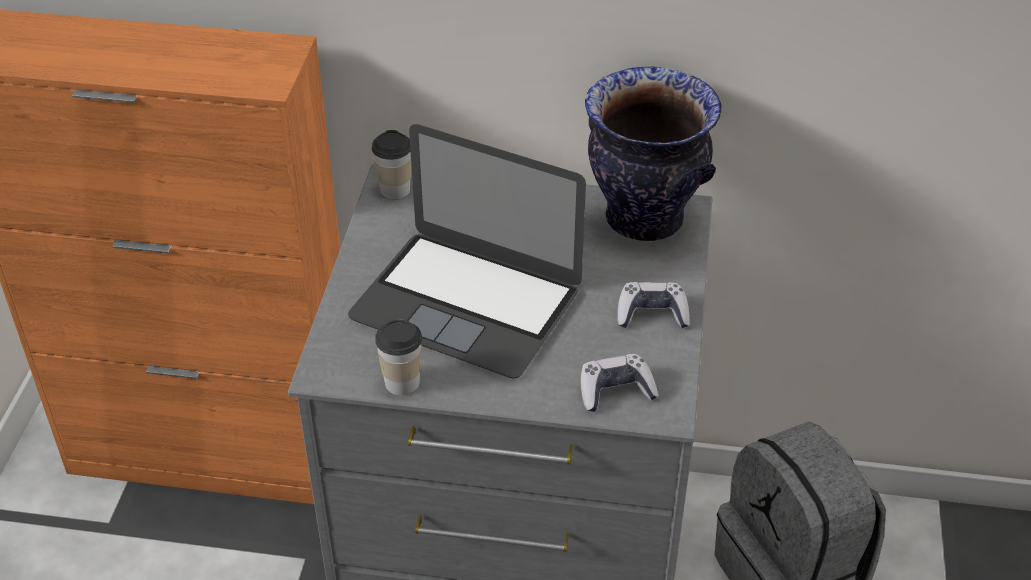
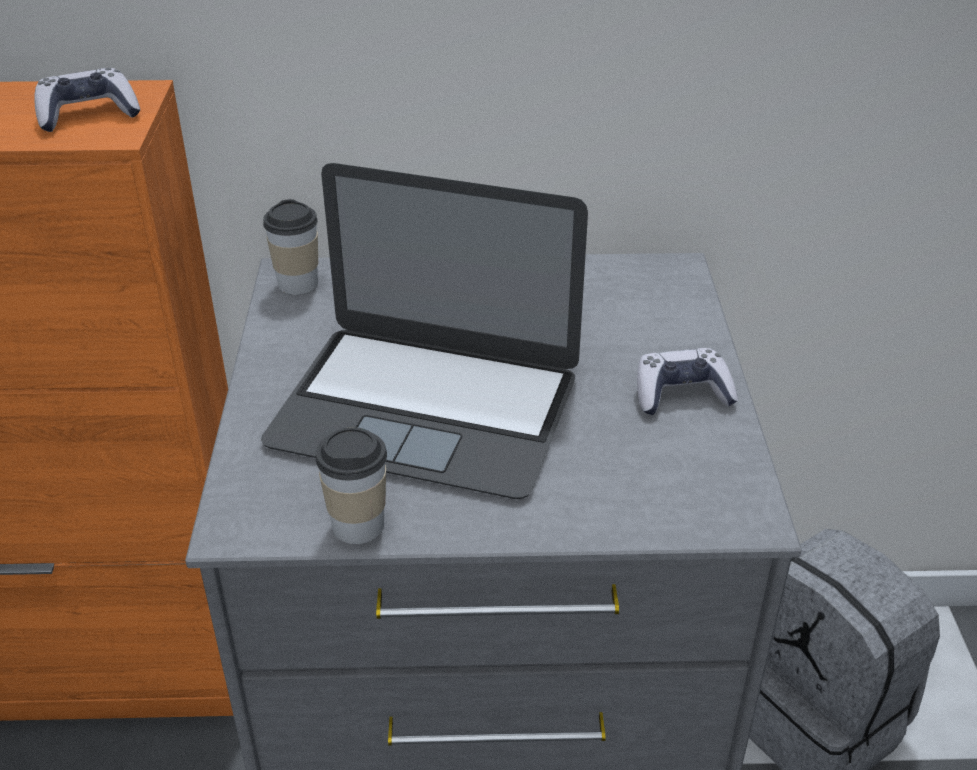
camera: 10 degrees left, 5 degrees down
game controller [581,354,659,412] -> game controller moved to [34,68,140,132]
vase [585,66,721,241] -> none

